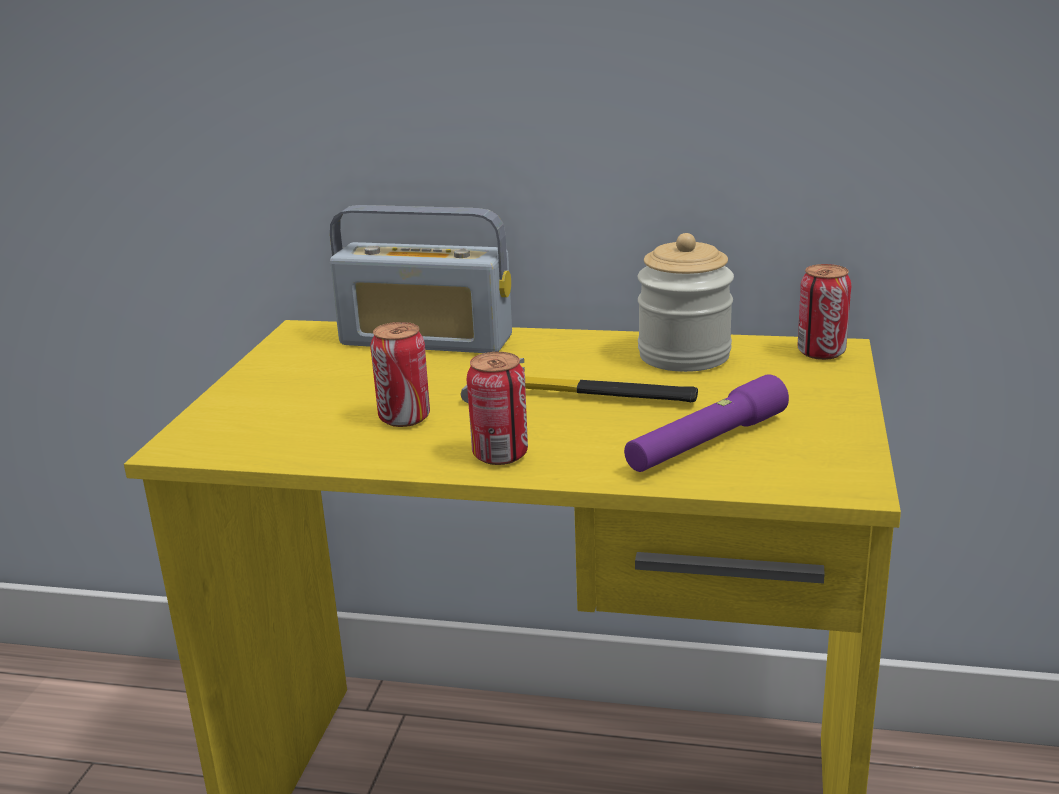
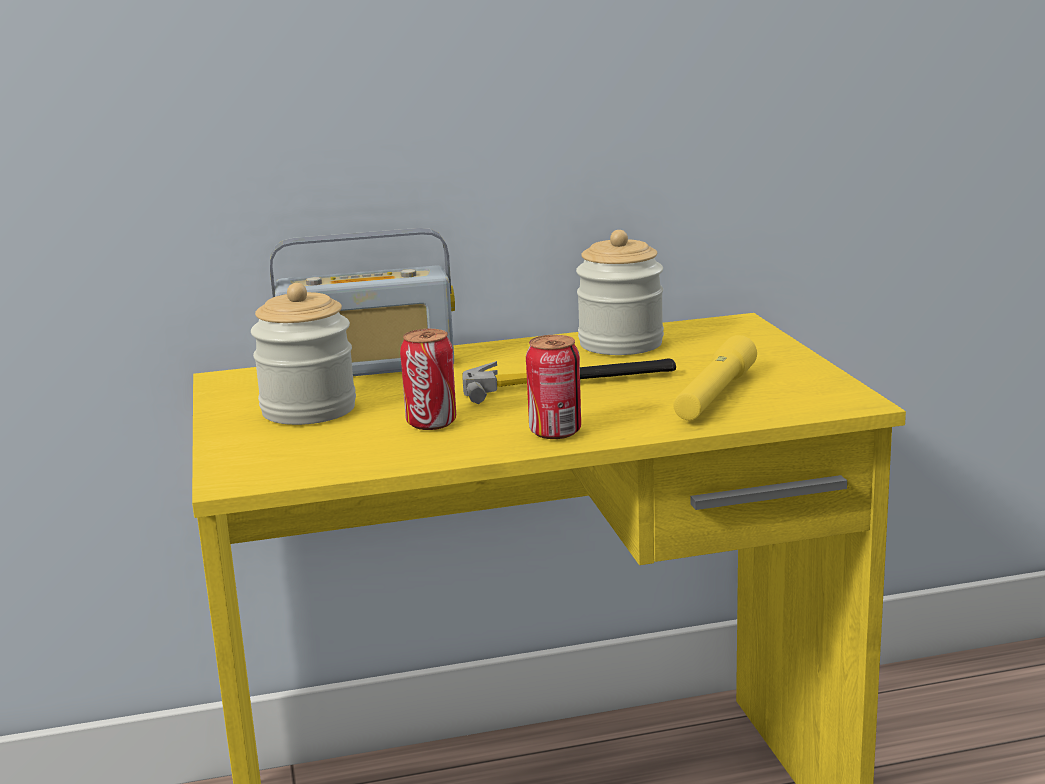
camera: 25 degrees left, 5 degrees down
purple flashlight [624,374,789,472] -> yellow flashlight [673,335,757,420]
can [797,264,851,360] -> none
none -> jar [251,283,356,425]

